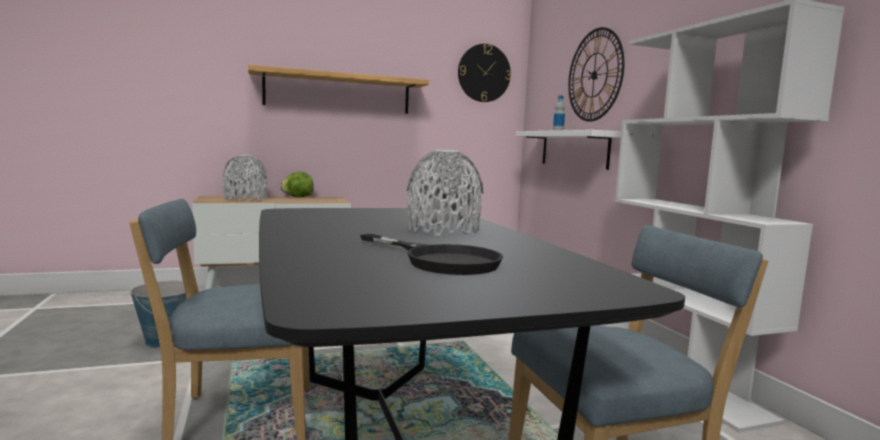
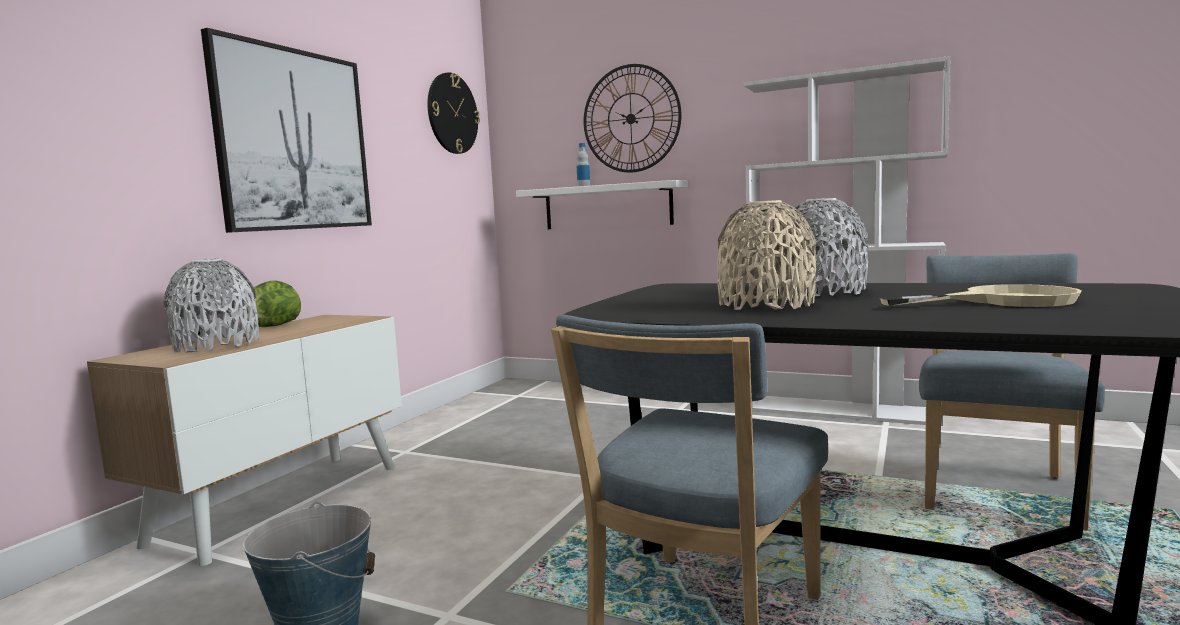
camera: 45 degrees left, 0 degrees up
shelf [248,65,429,114] -> picture [201,28,372,233]
black frying pan [360,234,503,275] -> beige frying pan [880,284,1082,307]
none -> beige vase [717,200,816,310]

